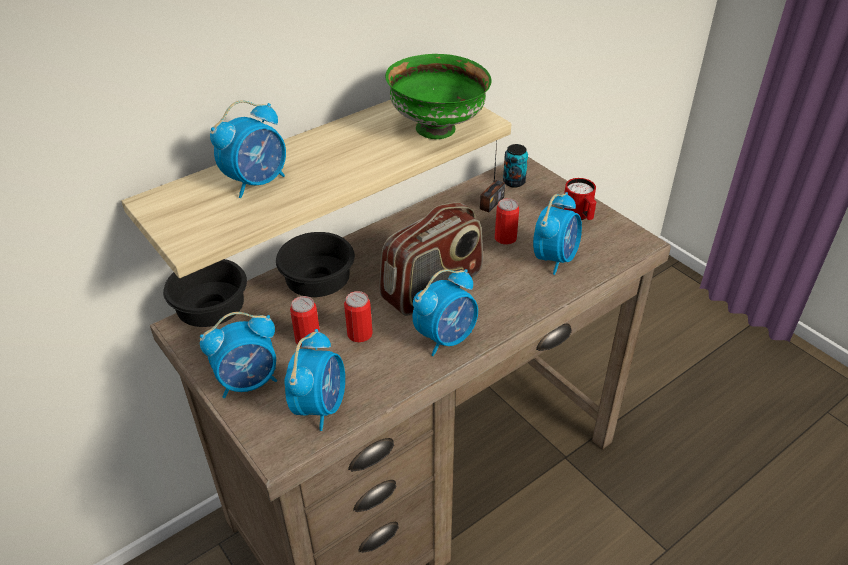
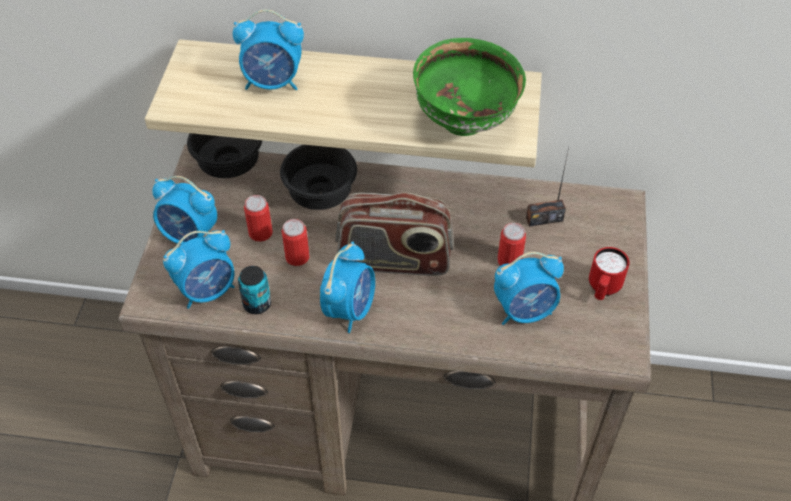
camera: 45 degrees right, 10 degrees up
alarm clock [412,269,478,356] -> alarm clock turned 75 degrees counterclockwise [320,241,375,333]
can [503,144,528,188] -> can moved to [238,266,271,314]

